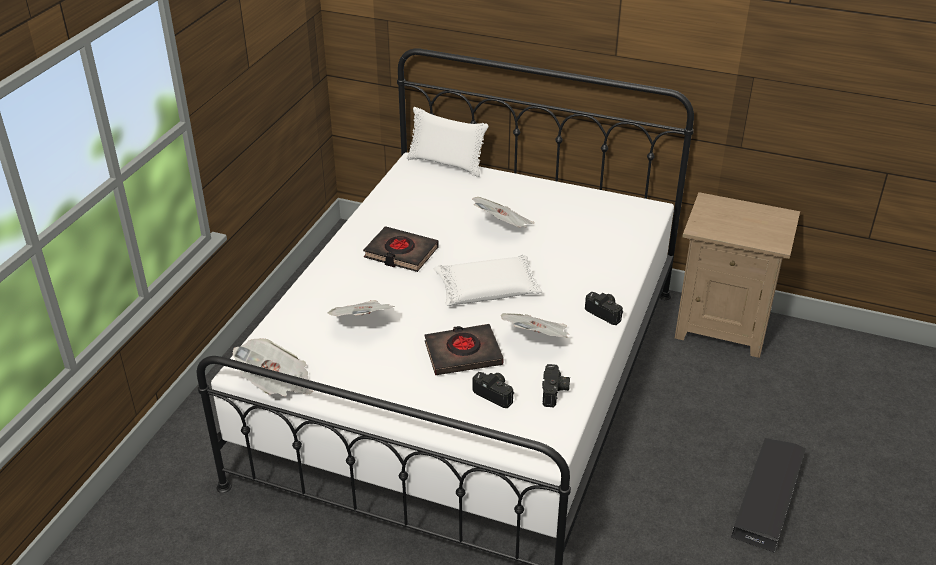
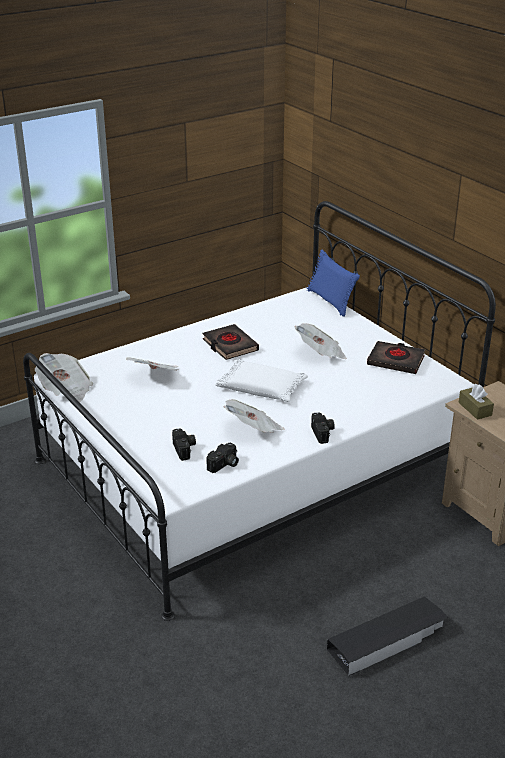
camera: 35 degrees right, 5 degrees down
white pillow [407,107,488,177] -> blue pillow [306,249,360,317]
black book [424,324,503,375] -> black book moved to [367,341,425,374]
none -> brown tissue box [459,384,494,420]

